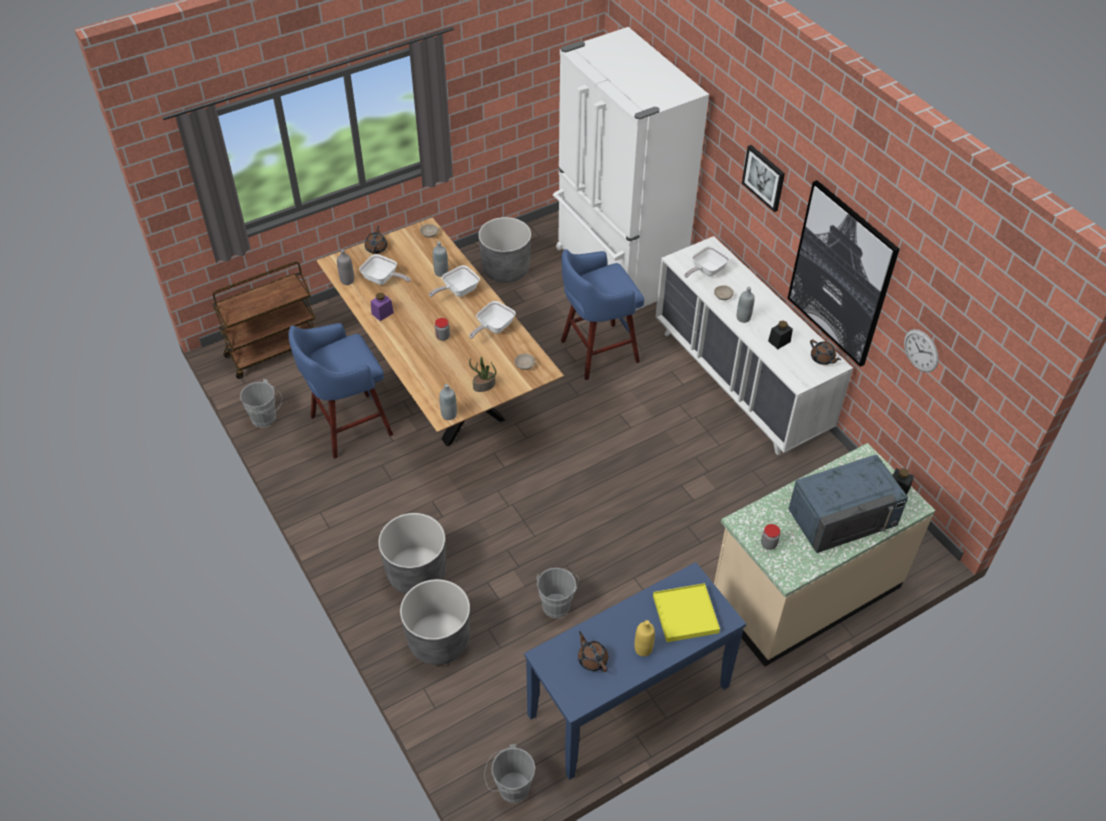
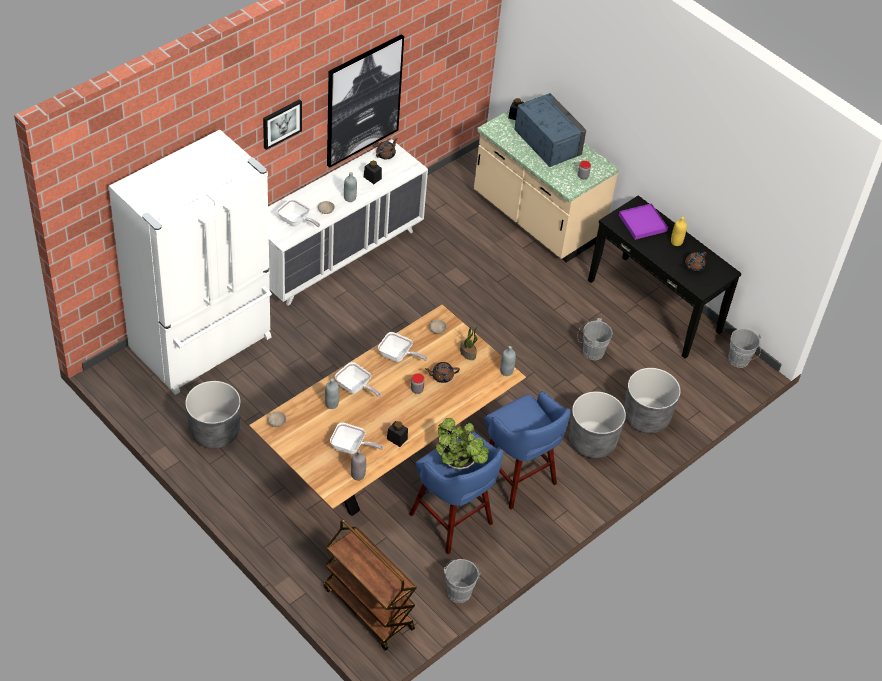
camera: 105 degrees left, 0 degrees up
frying pan [359,254,410,285] -> frying pan turned 90 degrees clockwise [330,423,383,454]
brown teapot [365,225,387,254] -> brown teapot moved to [425,362,460,383]
purple jar [371,293,394,321] -> black jar [387,421,408,447]
blue console table [524,562,746,780] -> black console table [588,195,742,359]
blue stool [561,249,644,380] -> blue stool moved to [484,391,571,510]
yellow tray [653,583,720,642] -> purple tray [619,203,668,240]
wall clock [904,329,939,372] -> none
none -> potted plant [435,418,489,470]

